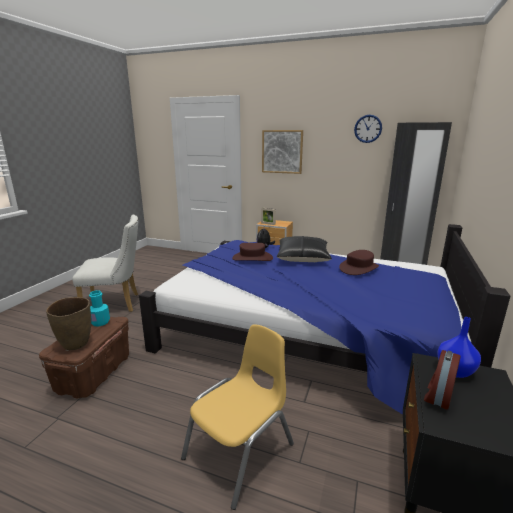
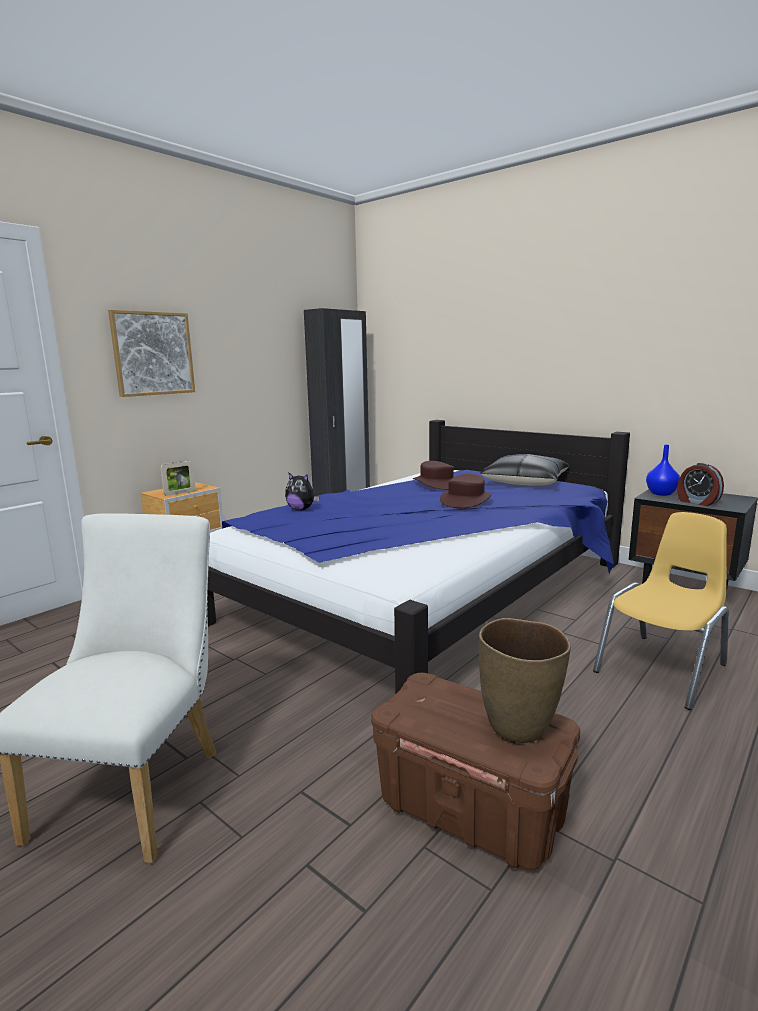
camera: 70 degrees left, 5 degrees down
turquoise bottle [89,290,110,327] -> none
yellow chair [181,324,294,510] -> yellow chair turned 75 degrees clockwise [593,512,729,710]
brown hat [232,243,273,261] -> brown hat moved to [440,474,492,508]
black pillow [277,236,332,262] -> black pillow moved to [480,454,569,486]
wall clock [354,115,382,143] -> none

